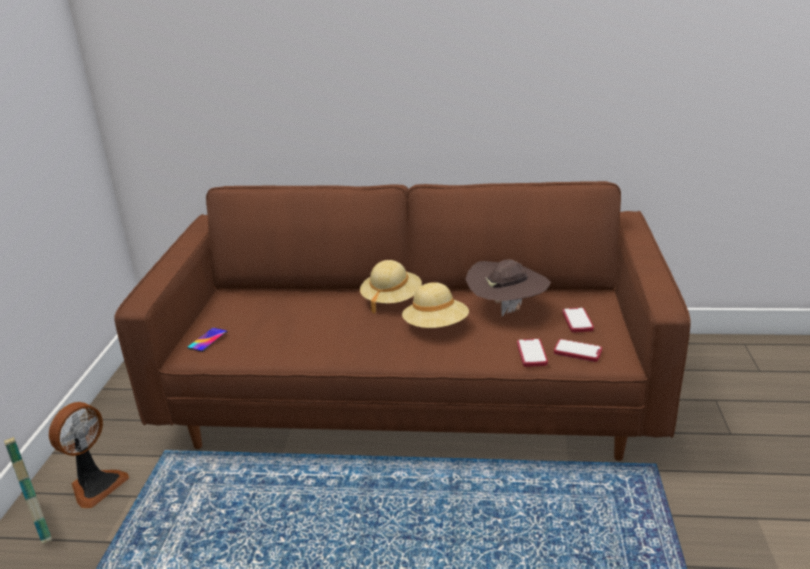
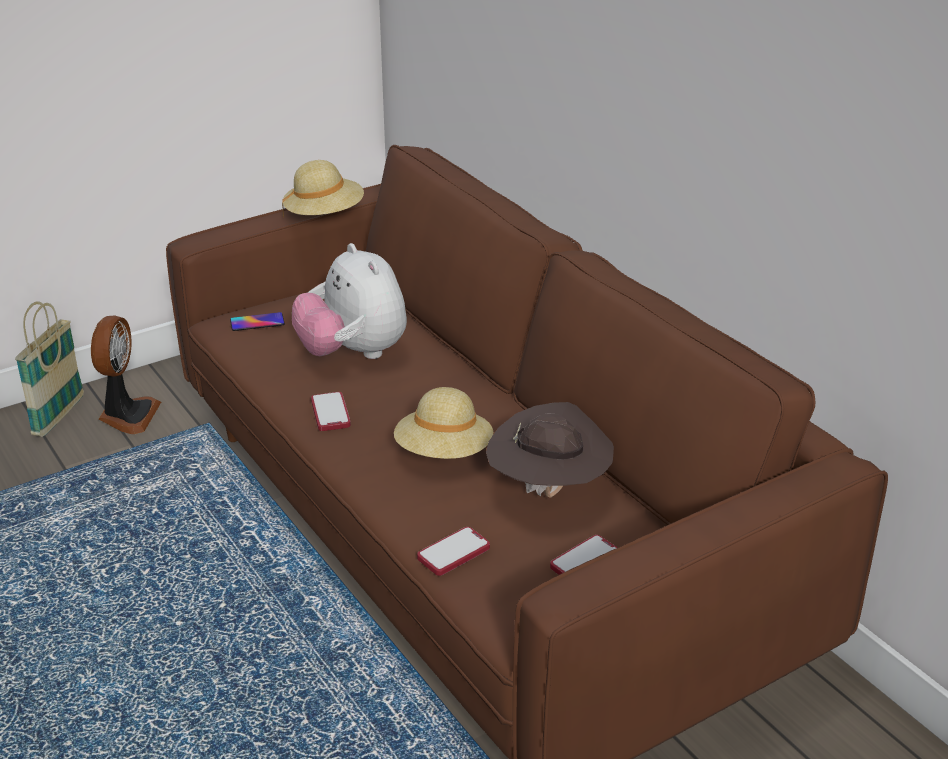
camera: 50 degrees right, 5 degrees up
fan [49,402,129,508] -> fan turned 75 degrees counterclockwise [91,316,161,434]
beige hat [360,260,422,314] -> beige hat moved to [282,160,364,217]
phone [554,339,602,362] -> phone moved to [311,392,351,431]
none -> plush toy [292,243,407,359]

